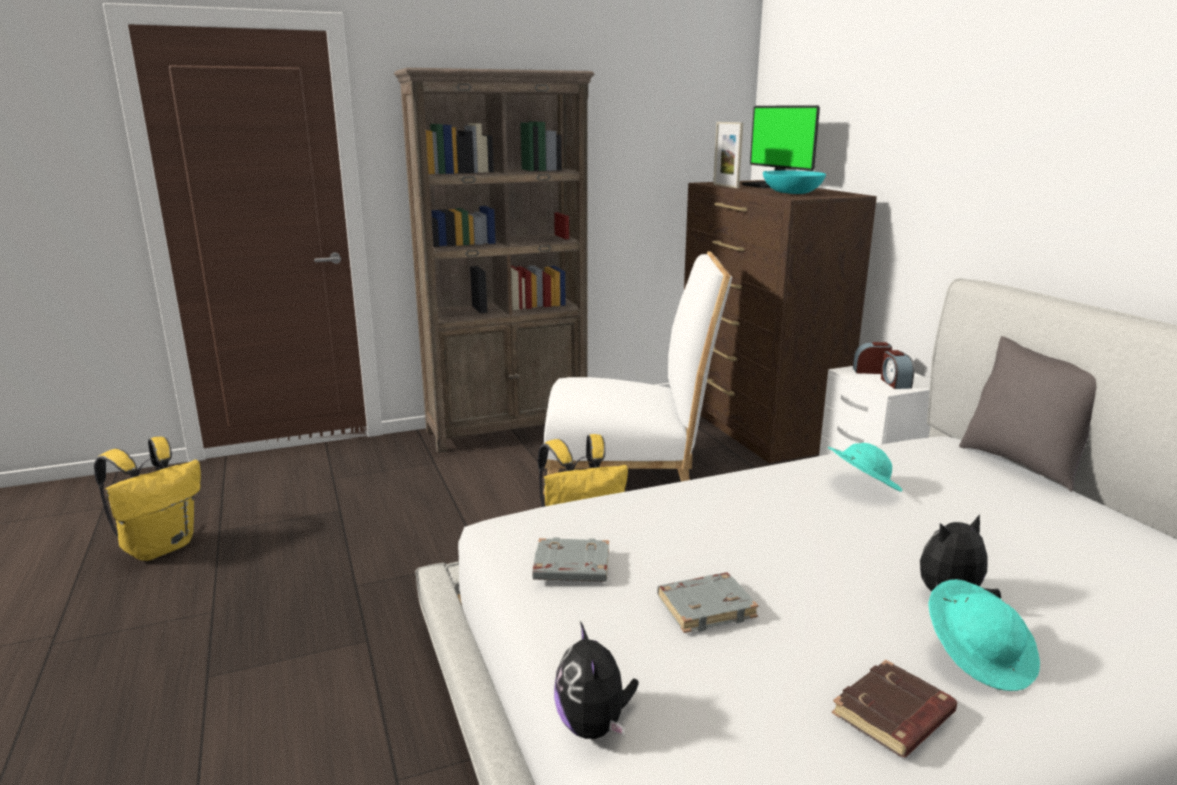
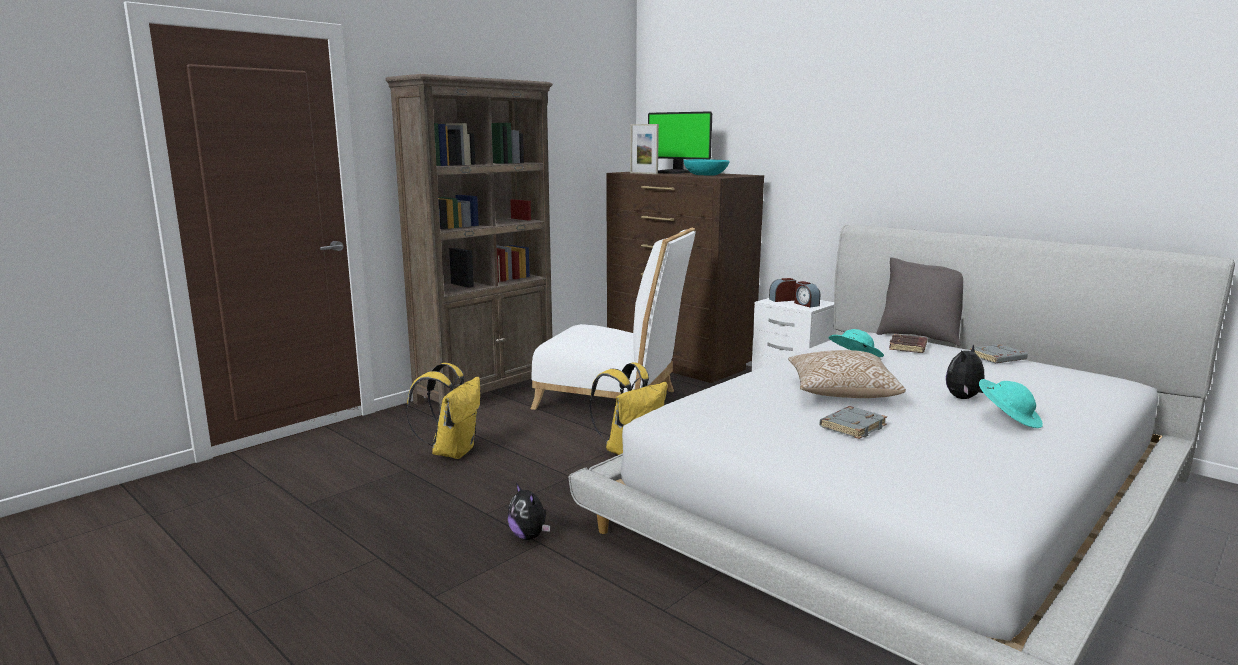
camera: 25 degrees left, 5 degrees down
yellow backpack [94,437,201,561] -> yellow backpack moved to [406,363,480,459]
grey book [532,537,609,582] -> grey book moved to [970,344,1028,363]
white chair [543,251,732,495] -> white chair turned 45 degrees clockwise [531,228,696,410]
plush toy [554,621,639,739] -> plush toy moved to [508,483,550,540]
brown book [832,660,957,757] -> brown book moved to [889,334,927,353]
none -> pillow [788,350,906,398]

